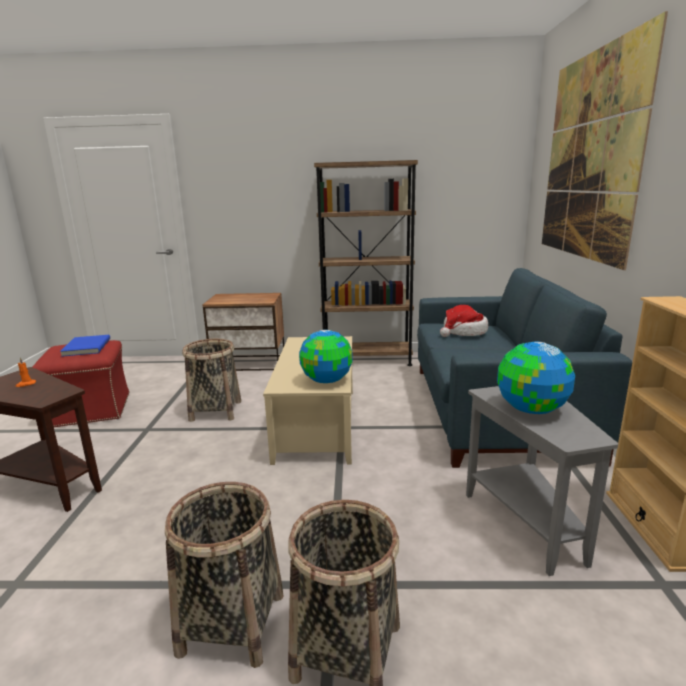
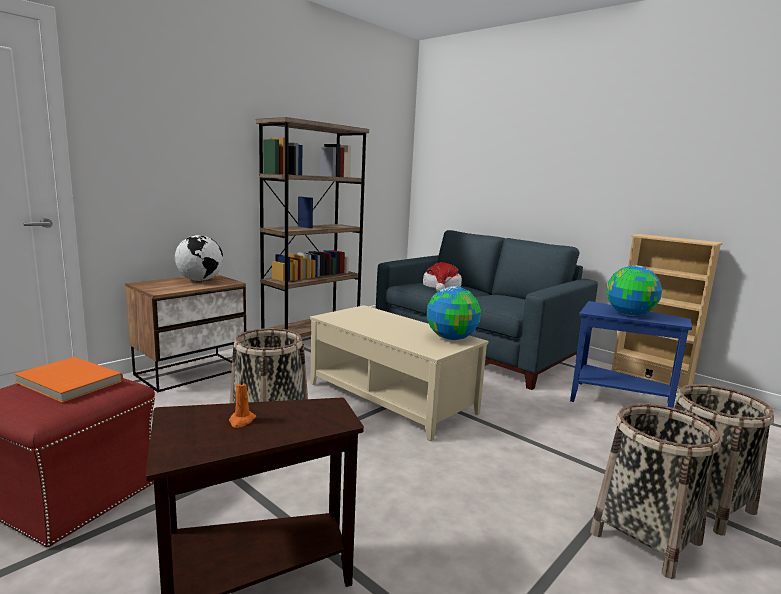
camera: 50 degrees left, 5 degrees down
blue book [60,335,110,357] -> orange book [14,357,123,403]
grey side table [466,386,618,576] -> blue side table [570,301,692,408]
picture [542,11,668,270] -> none
none -> globe [175,235,223,281]

